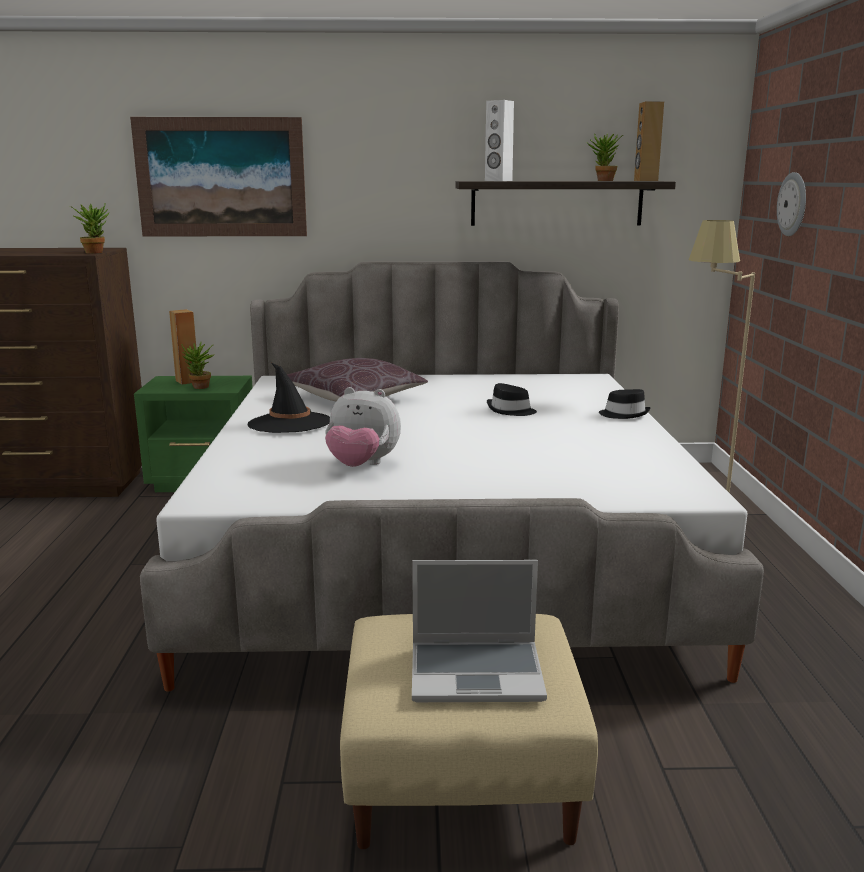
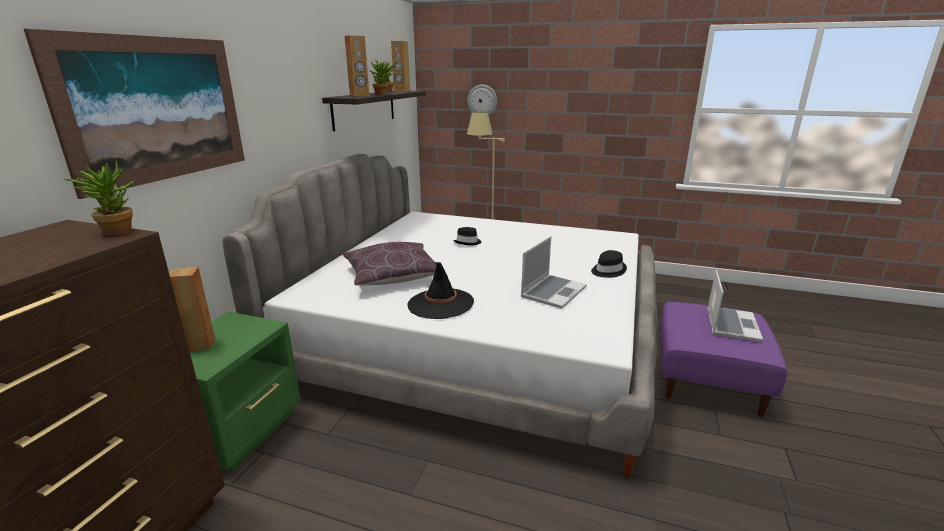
camera: 70 degrees left, 5 degrees up
potted plant [181,342,215,389] -> potted plant moved to [370,60,393,95]
plush toy [325,387,401,467] -> laptop [521,236,587,309]
beige ottoman [340,614,598,849] -> purple ottoman [660,302,787,417]
white speaker [485,100,514,181] -> brown speaker [345,35,369,97]
black hat [599,389,650,419] -> black hat moved to [591,250,627,278]

